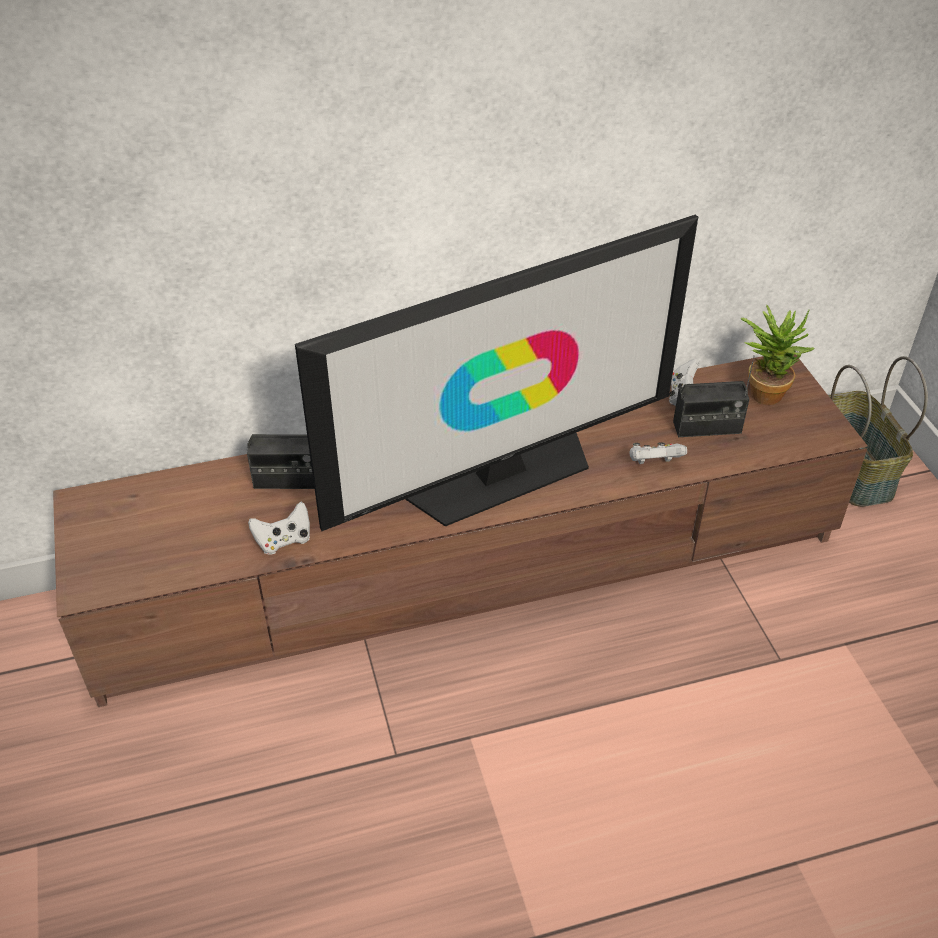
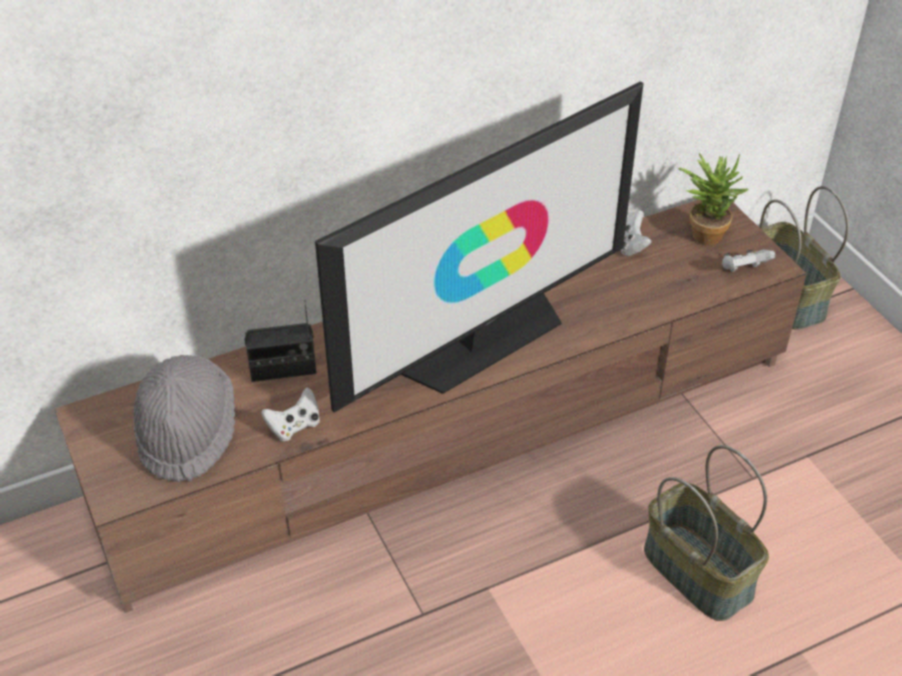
camera: 10 degrees left, 0 degrees up
white game controller [630,442,687,464] -> white game controller moved to [722,250,775,272]
radio [673,355,755,437] -> none
none -> grey hat [133,355,235,482]
none -> basket [644,445,769,621]

